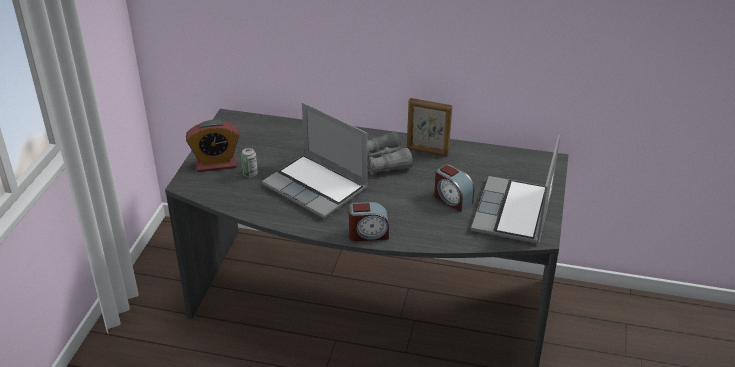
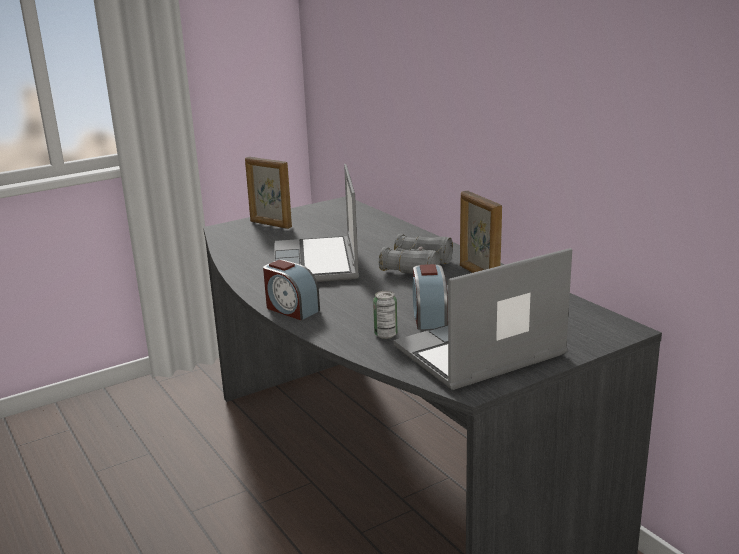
camera: 45 degrees right, 15 degrees down
alarm clock [186,120,240,172] -> picture frame [245,157,292,229]
can [241,148,258,178] -> can moved to [373,291,398,339]

